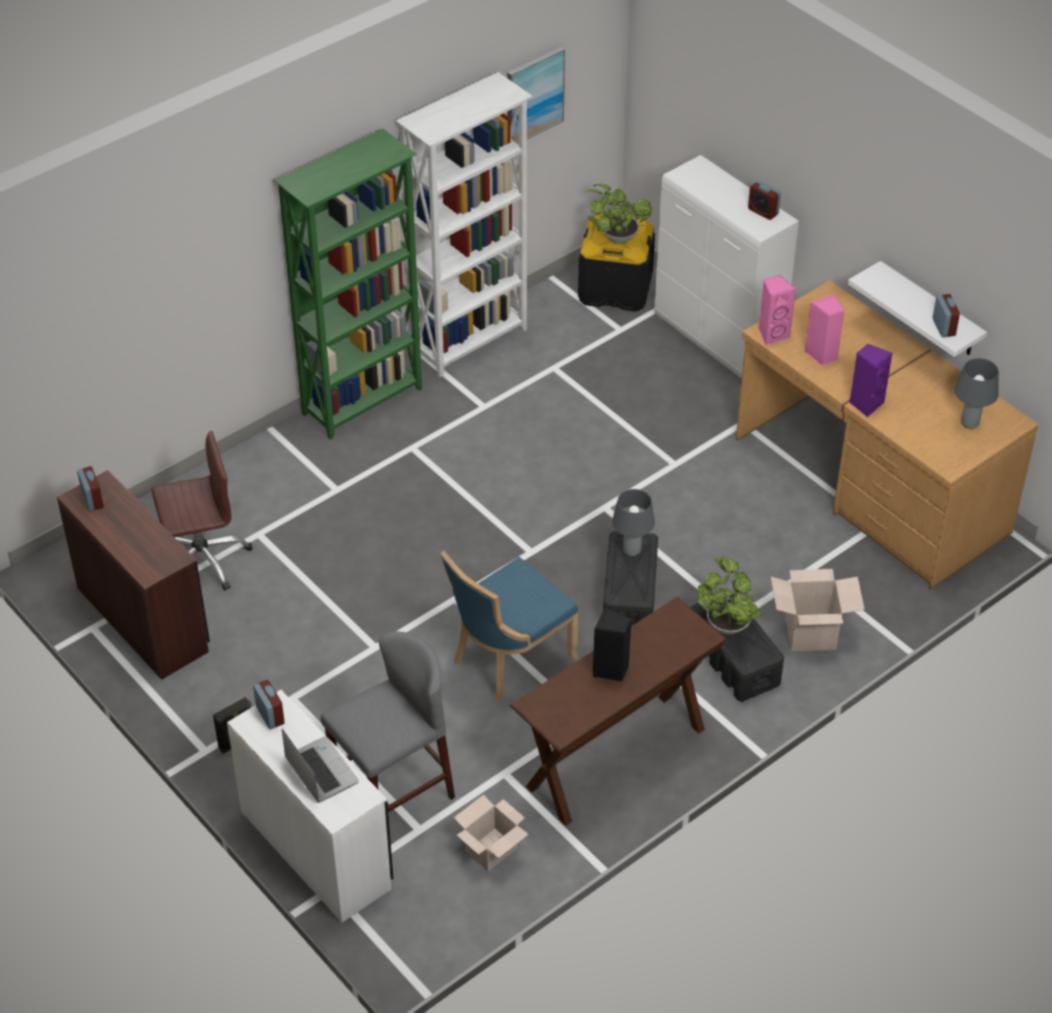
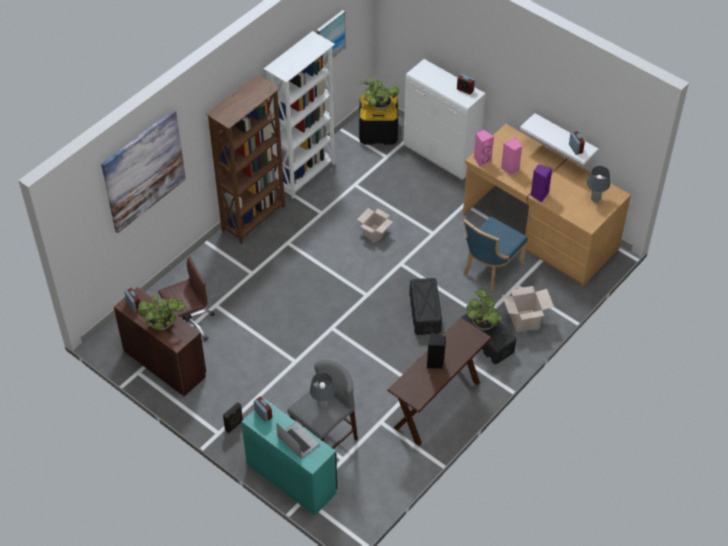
camera: 10 degrees left, 5 degrees up
white desk [227,690,393,923] -> turquoise desk [241,399,337,516]
green bookcase [274,129,422,440] -> brown bookcase [206,75,285,244]
blue chair [440,551,578,701] -> blue chair moved to [463,217,528,291]
cardboard box [454,795,529,871] -> cardboard box moved to [357,208,393,242]
grey table lamp [612,489,655,556] -> grey table lamp moved to [310,372,335,409]
none -> picture [101,110,186,233]
none -> potted plant [138,295,185,330]

